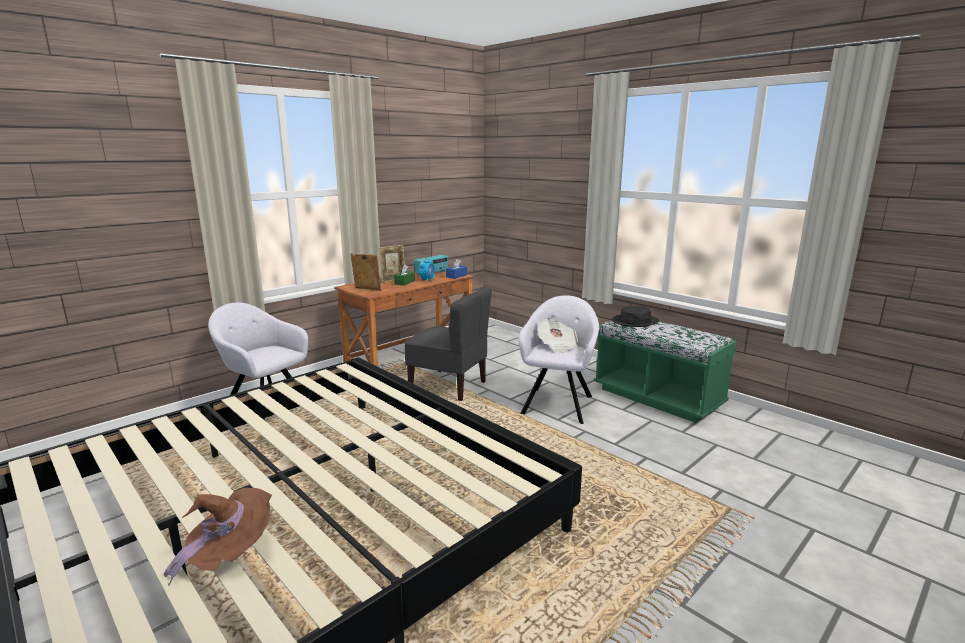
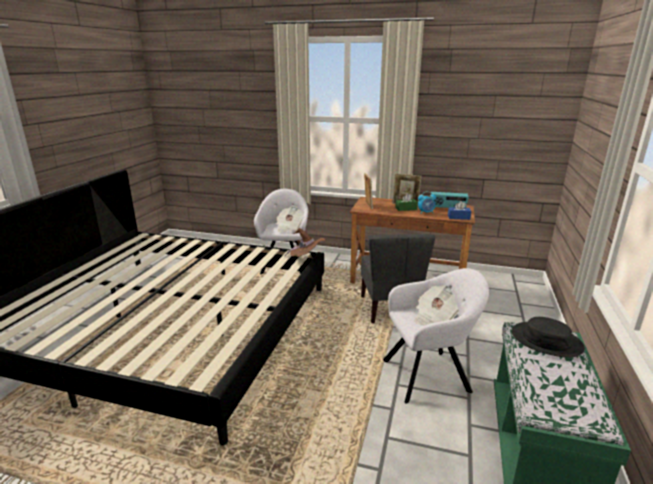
camera: 60 degrees right, 5 degrees up
brown hat [164,488,272,586] -> brown hat moved to [284,228,326,257]
none -> newspaper [276,206,304,232]

